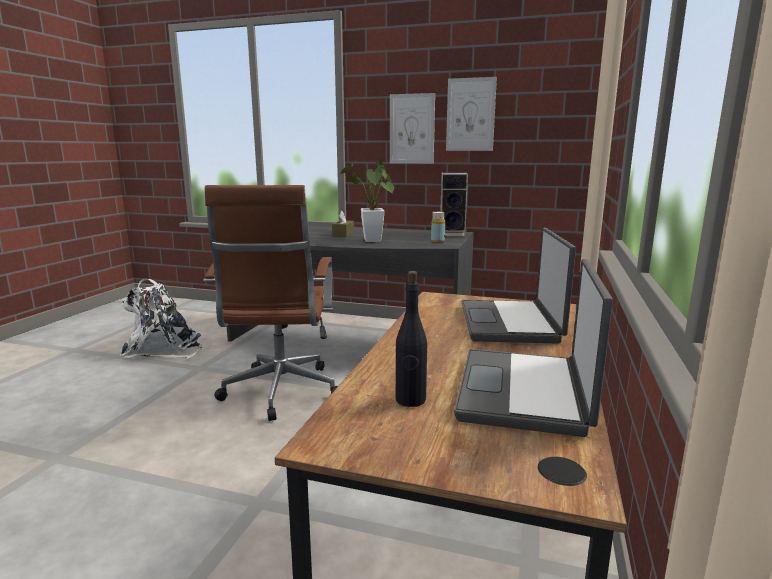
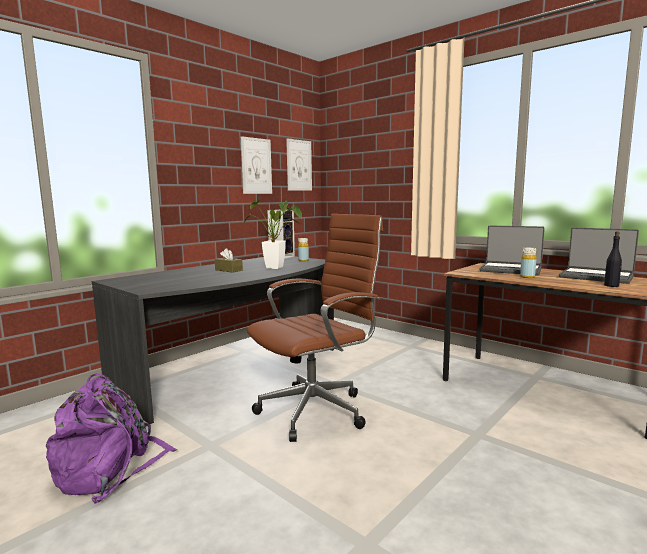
camera: 65 degrees left, 5 degrees down
white backpack [120,279,202,359] -> purple backpack [46,374,178,503]
brown office chair [203,185,338,421] -> brown office chair turned 60 degrees counterclockwise [247,214,383,442]
picture [390,93,435,164] -> picture moved to [286,138,312,191]
none -> yellow bottle [520,248,537,278]

